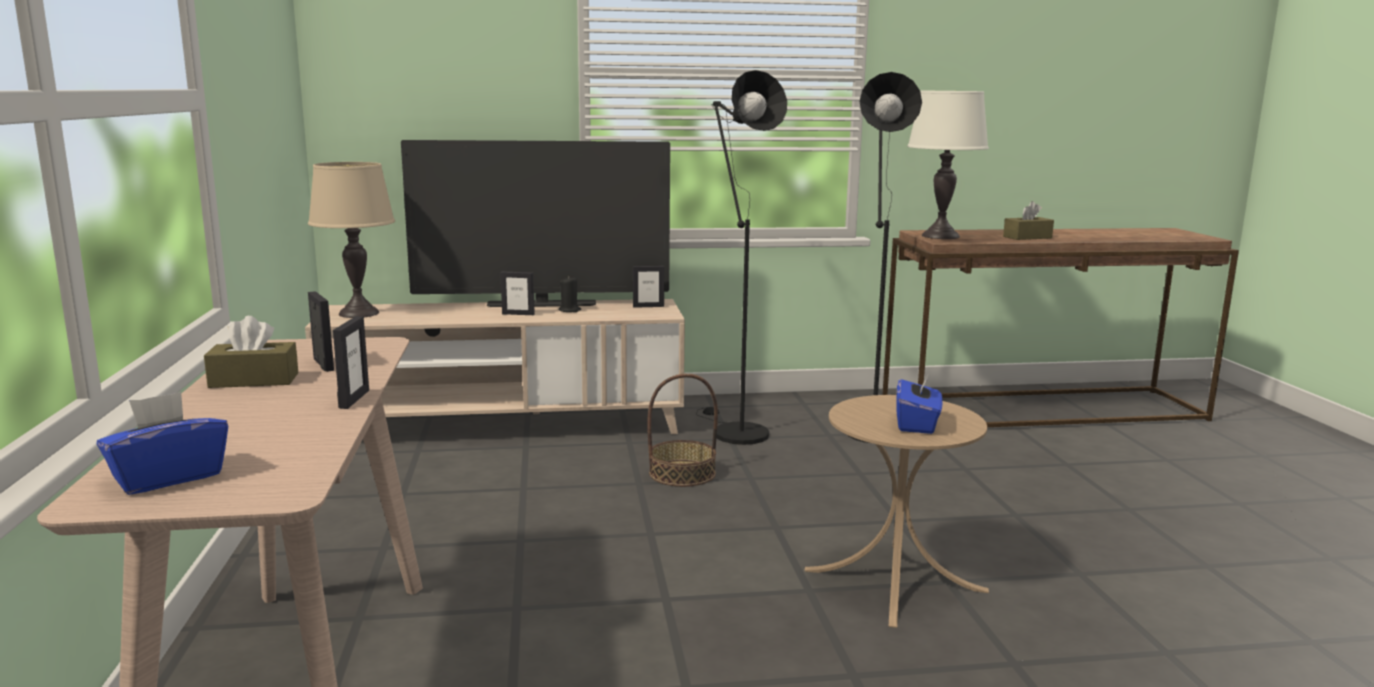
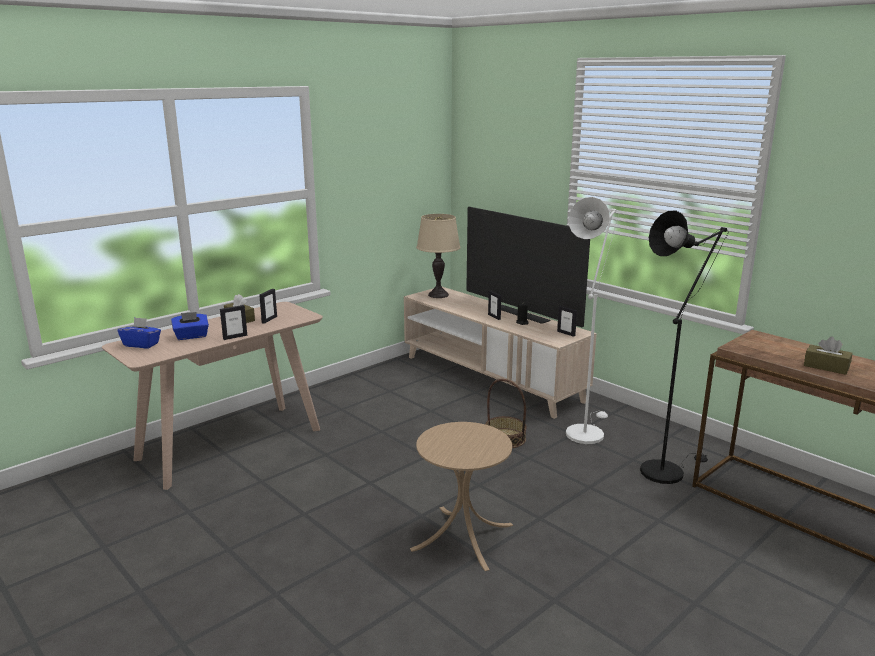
camera: 55 degrees right, 5 degrees up
black floor lamp [696,70,787,445] -> white floor lamp [566,197,619,444]
blue tissue box [897,372,943,434] -> blue tissue box moved to [171,312,209,340]
white table lamp [907,90,989,239] -> none

